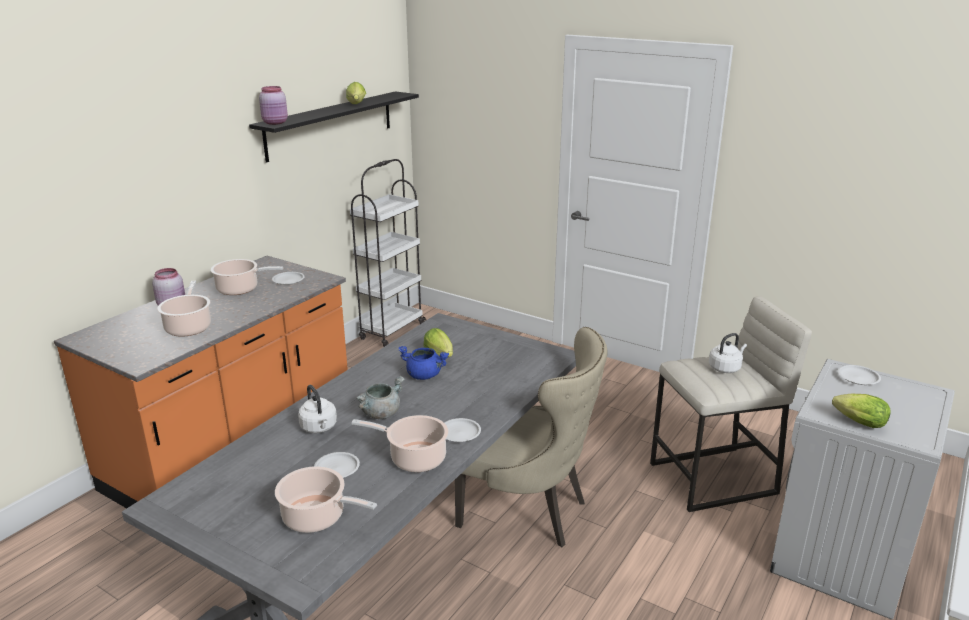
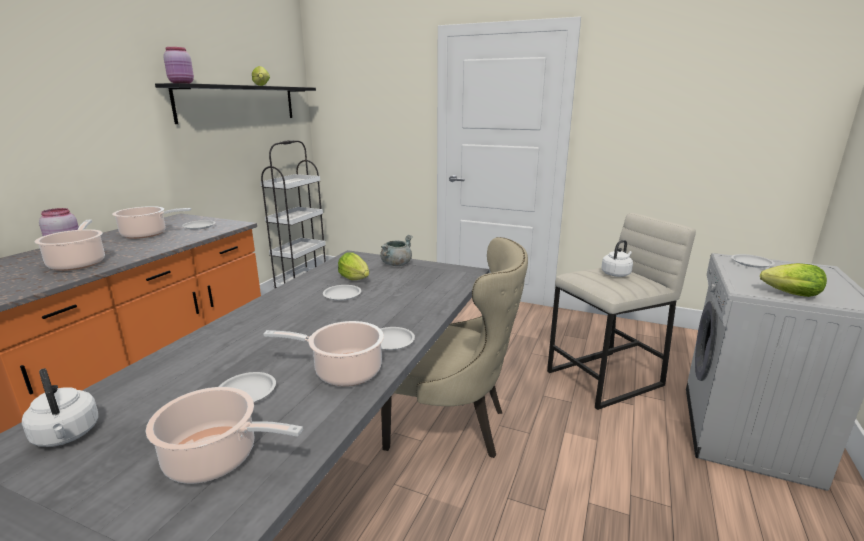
camera: 10 degrees left, 5 degrees down
white kettle [298,385,337,433] -> white kettle moved to [22,368,99,447]
grey cooking pot [356,376,405,419] -> grey cooking pot moved to [380,235,413,266]
blue cooking pot [398,346,449,380] -> white plate [323,285,361,301]

